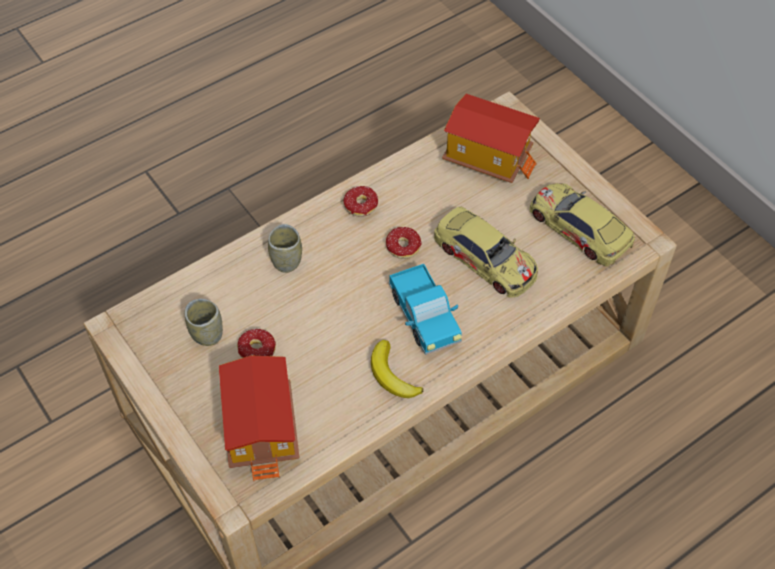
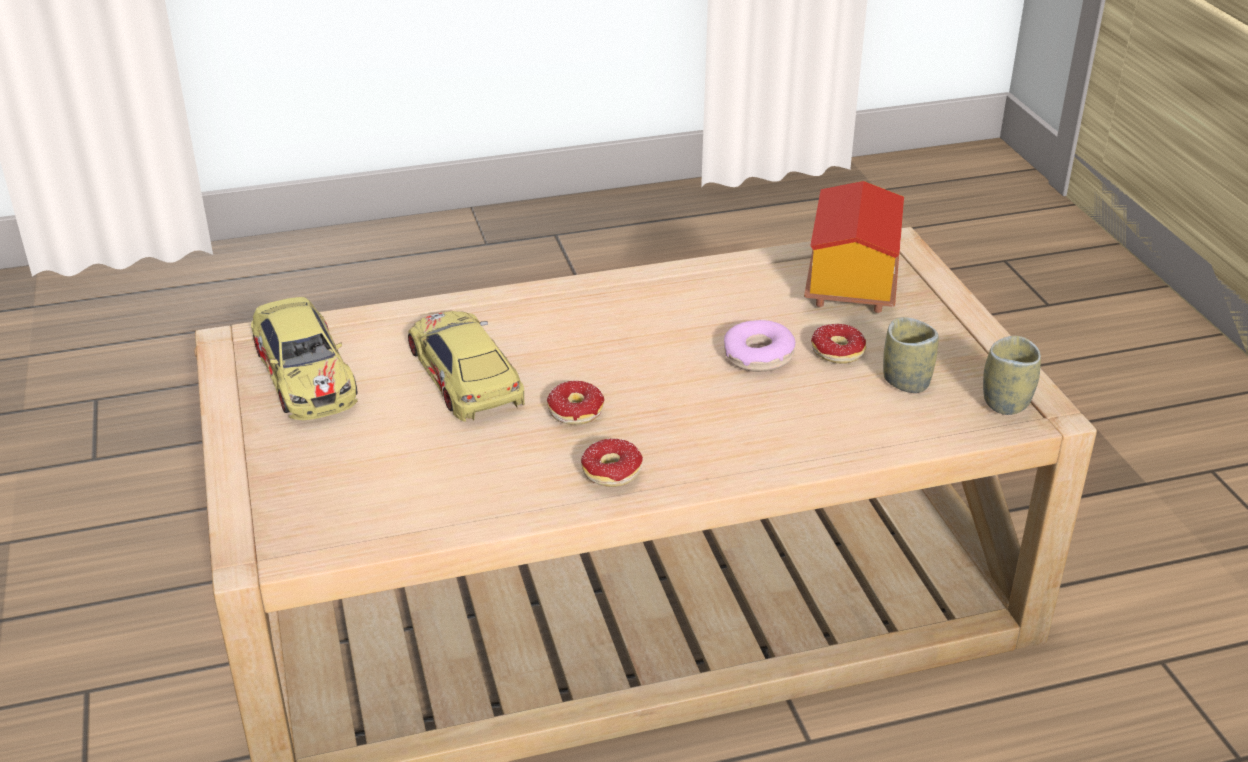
camera: 160 degrees left, 20 degrees down
cup [268,224,302,273] -> cup moved to [983,336,1041,415]
banana [371,340,424,398] -> none
toy truck [389,264,462,355] -> none
toy house [442,94,540,183] -> none
none -> donut [724,320,795,372]

